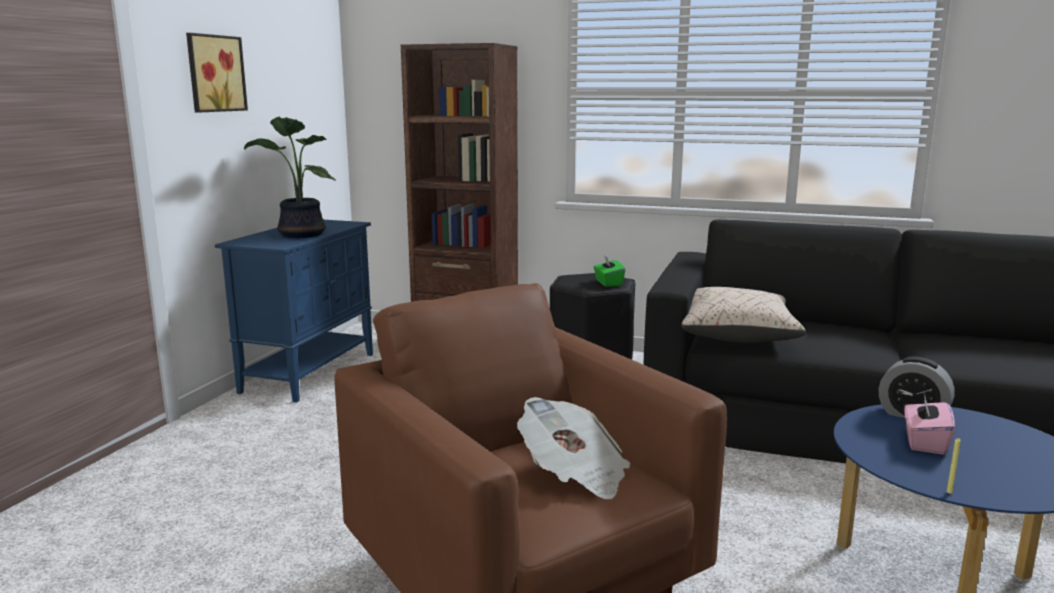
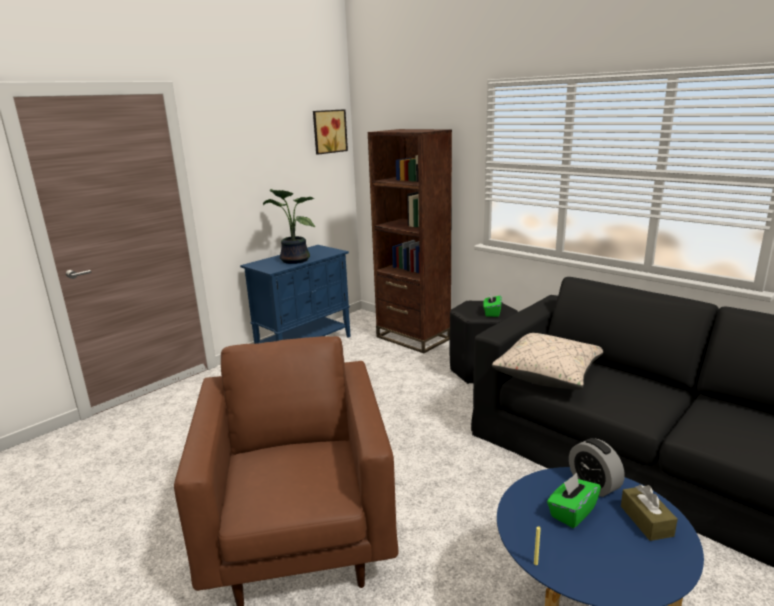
camera: 25 degrees right, 5 degrees up
picture [186,33,248,113] -> picture moved to [313,109,348,155]
newspaper [517,397,630,499] -> none
pink tissue box [904,393,955,455] -> green tissue box [547,473,601,528]
none -> brown tissue box [621,485,678,541]

